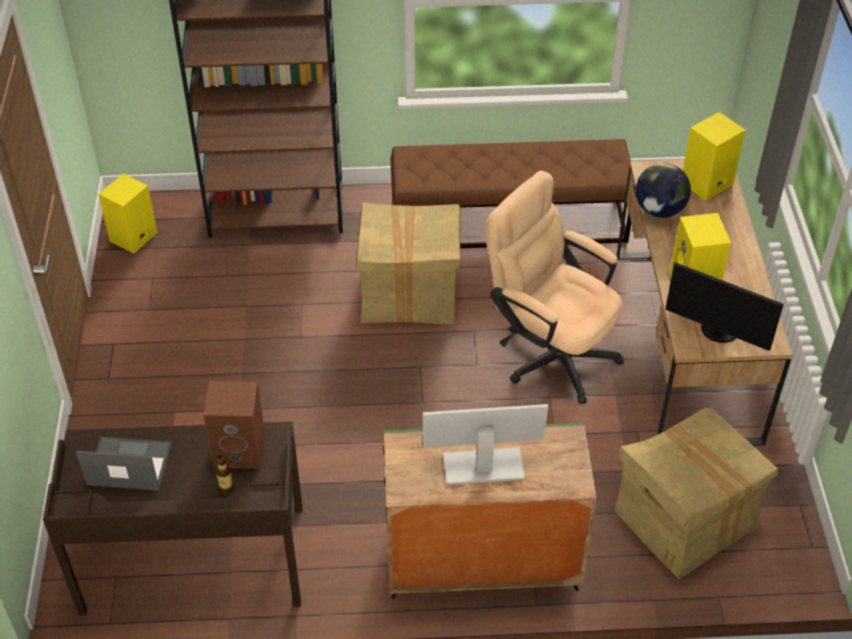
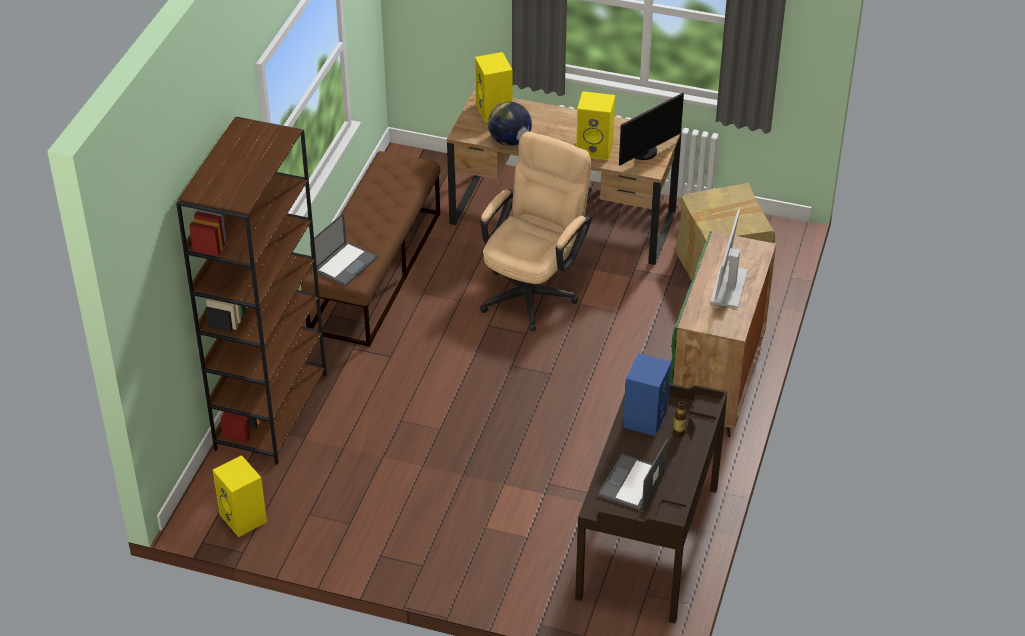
camera: 70 degrees left, 5 degrees down
brown speaker [203,381,265,469] -> blue speaker [623,353,671,436]
cardboard box [355,202,462,324] -> none
beige office chair [486,171,624,404] -> beige office chair turned 150 degrees clockwise [480,131,592,331]
none -> laptop [310,213,378,287]

